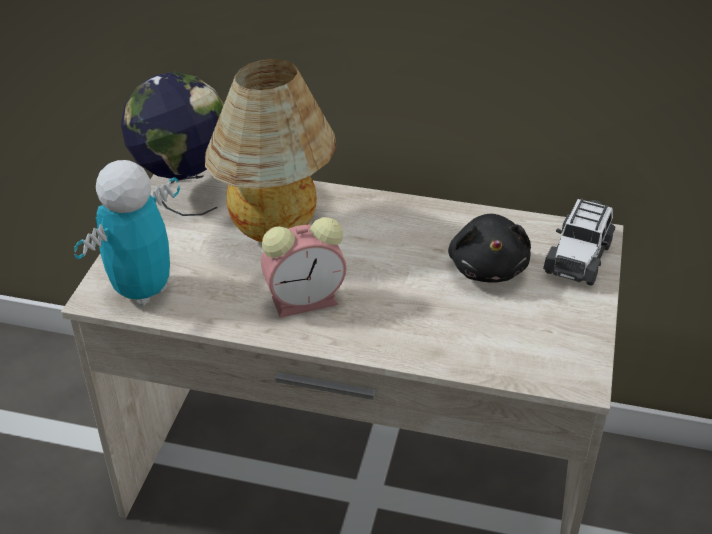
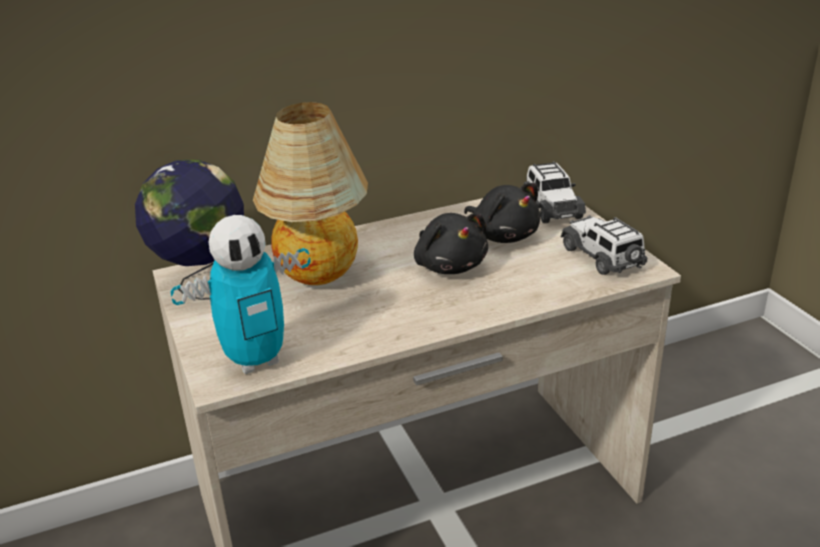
camera: 35 degrees left, 10 degrees down
toy robot [74,160,180,307] -> toy robot turned 120 degrees counterclockwise [170,215,310,374]
alarm clock [261,217,347,318] -> none
none -> black plush toy [414,213,488,274]
none -> toy car [561,215,647,275]

